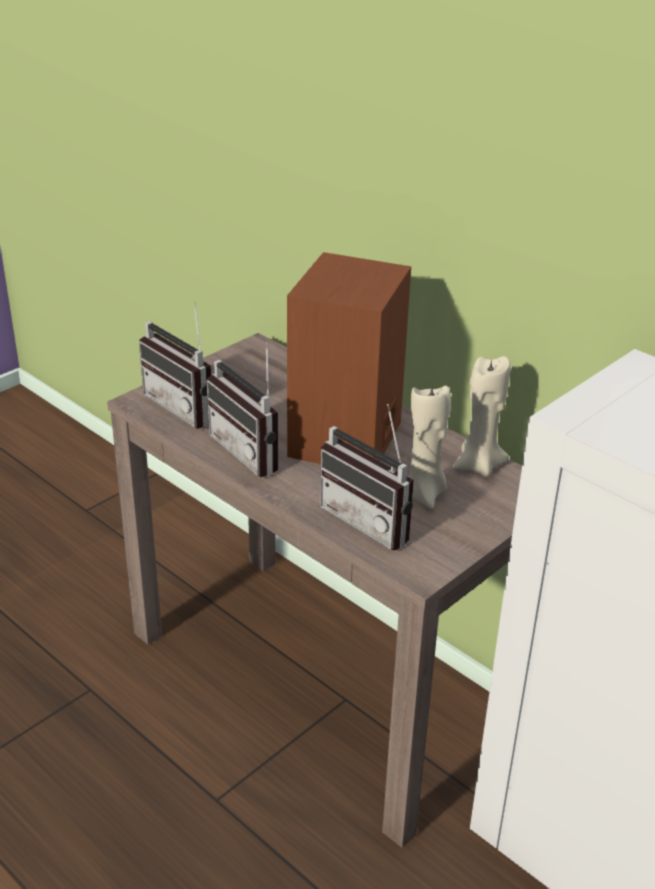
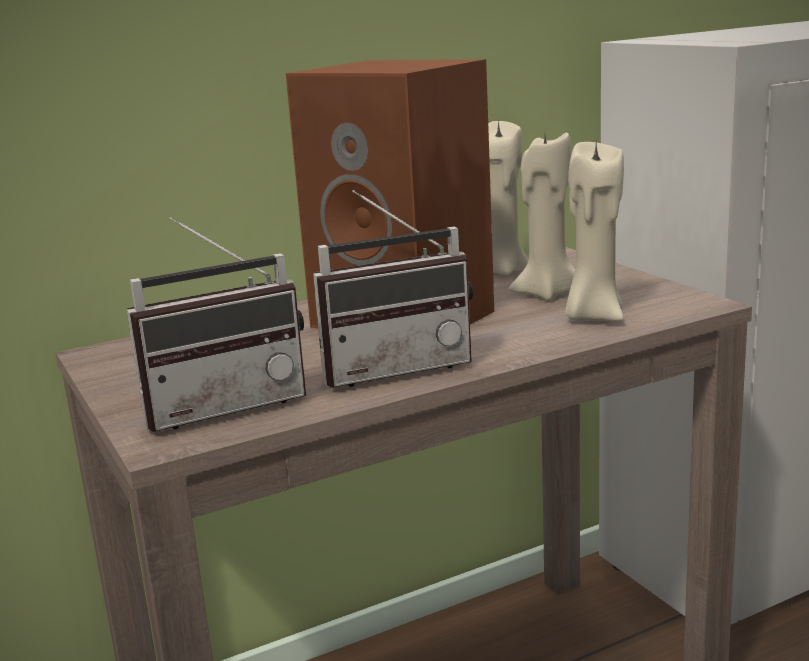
camera: 70 degrees left, 15 degrees down
radio [320,404,414,551] -> beige candle [565,142,624,321]

